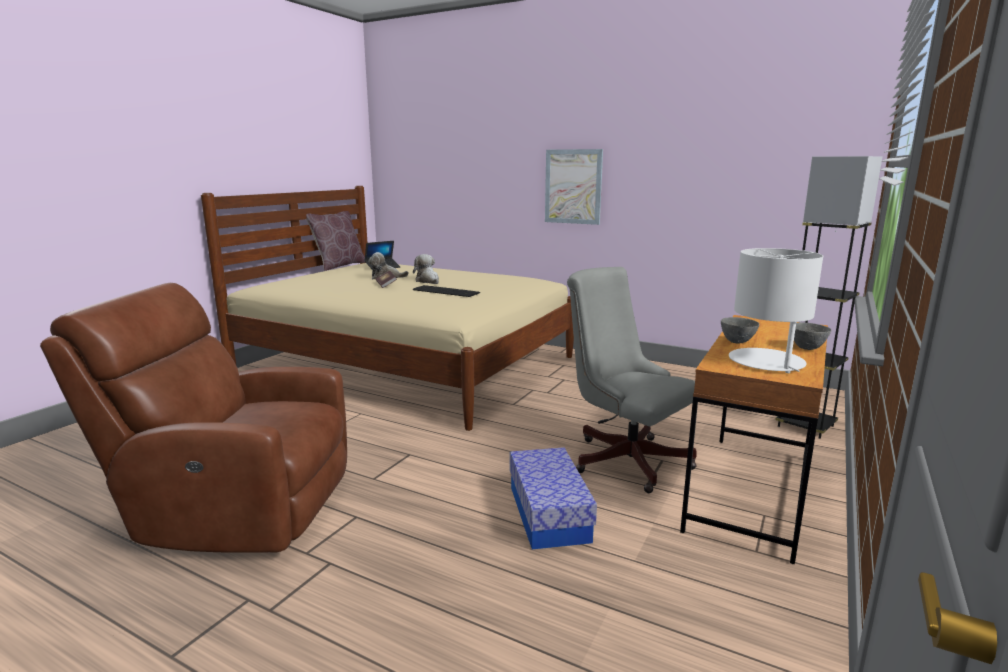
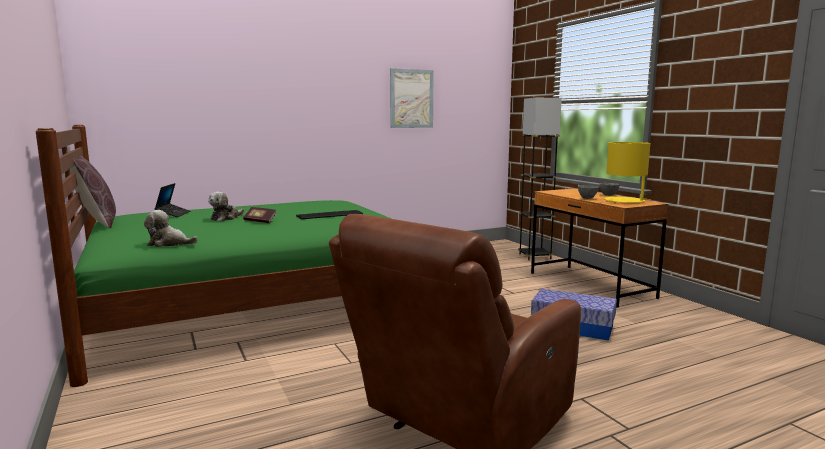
camera: 55 degrees left, 5 degrees down
beige bed [201,186,574,431] -> green bed [36,125,392,387]
plush toy [413,254,439,284] -> plush toy moved to [144,210,198,247]
picture [545,149,603,225] -> picture moved to [390,68,433,128]
grey office chair [567,267,697,493] -> none
white table lamp [729,248,823,373] -> yellow table lamp [604,142,651,203]

